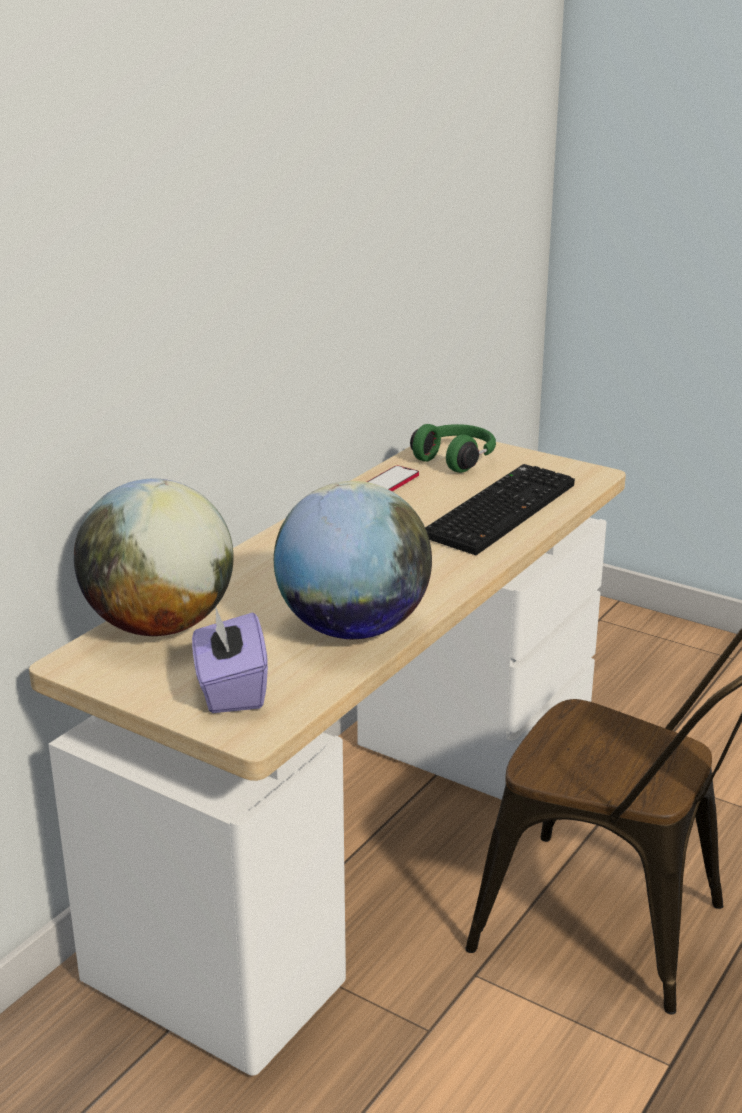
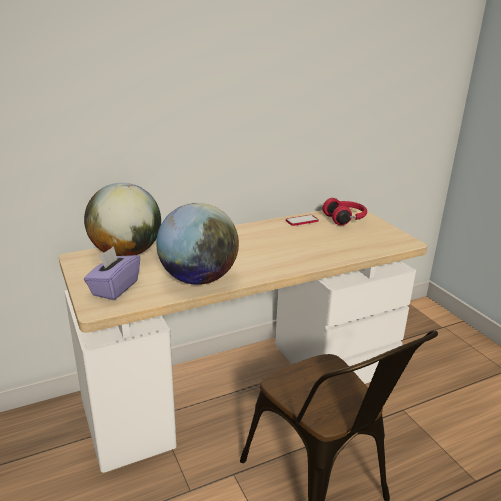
camera: 30 degrees right, 0 degrees up
green headphones [410,424,496,473] -> red headphones [323,198,367,225]
keyboard [425,464,575,555] -> none

